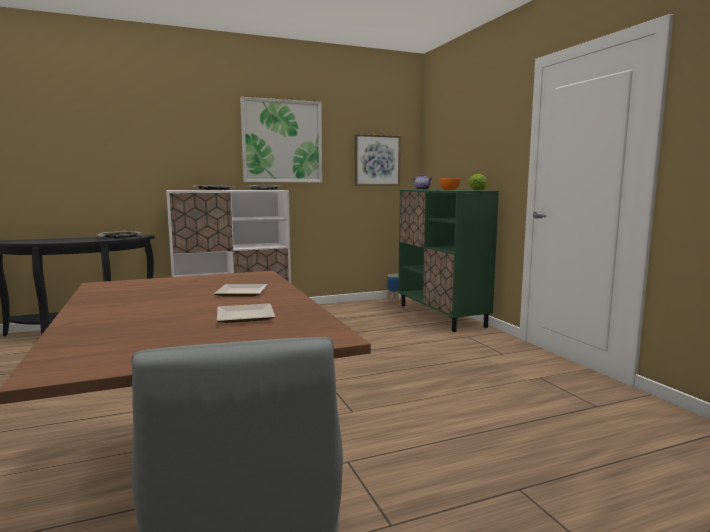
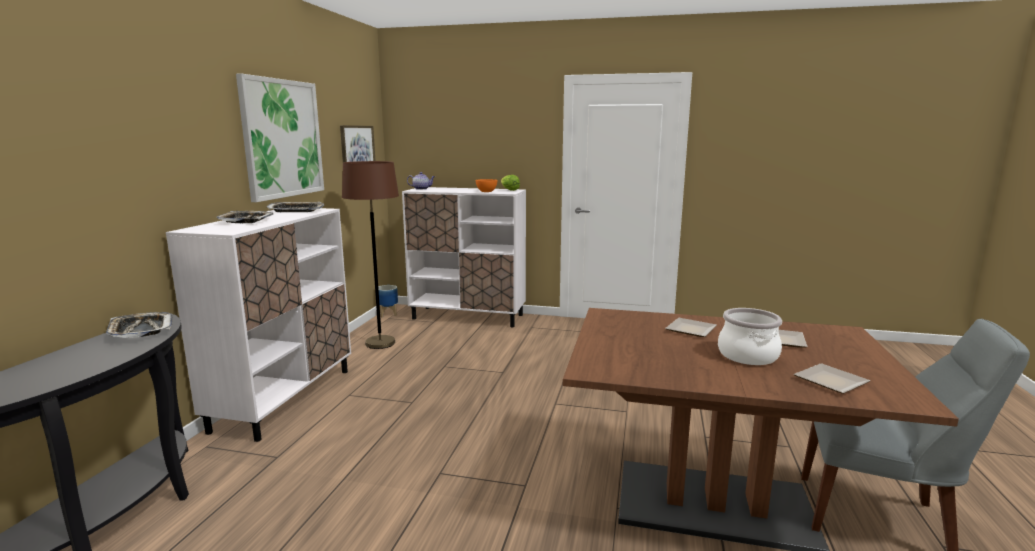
camera: 55 degrees left, 5 degrees up
green cabinet [398,190,499,332] -> white cabinet [402,187,526,327]
none -> brown floor lamp [342,161,399,349]
none -> cooking pot [718,308,782,365]
none -> plate [794,364,870,394]

